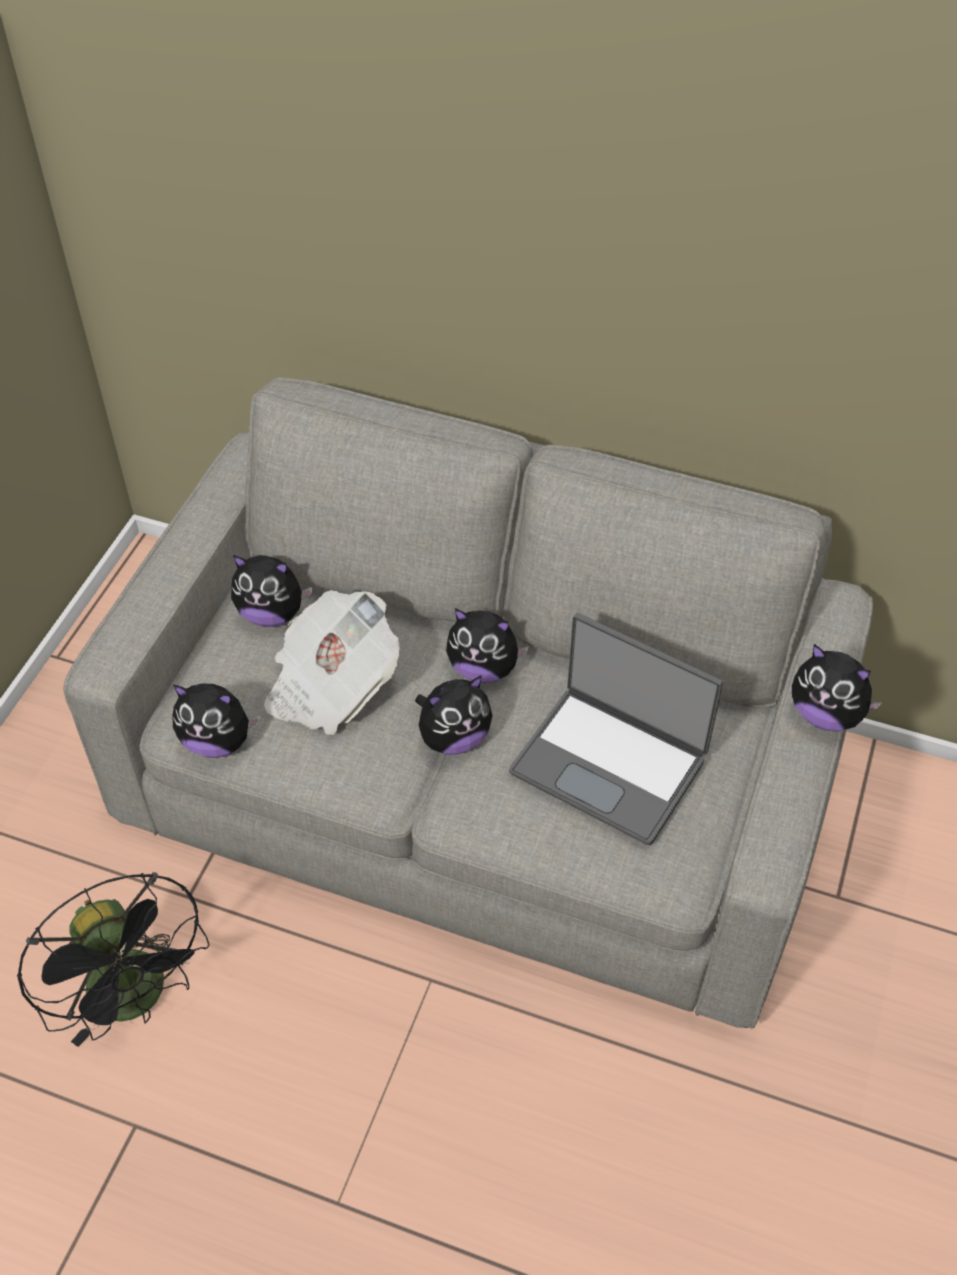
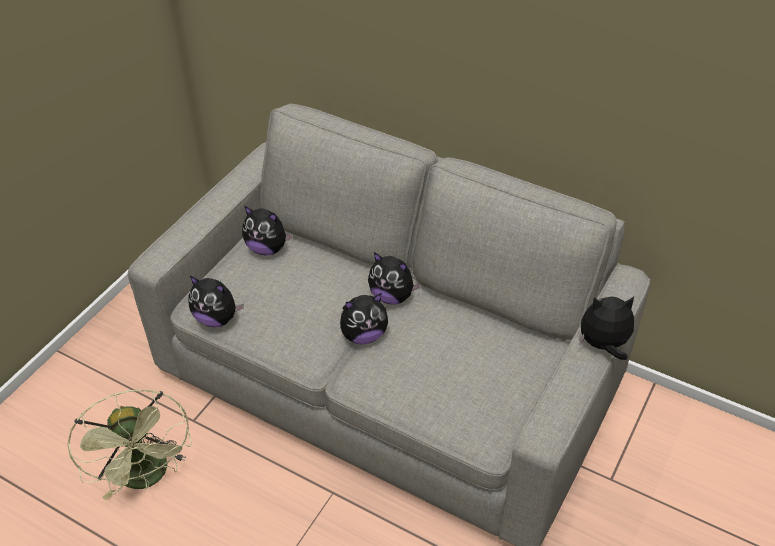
camera: 10 degrees right, 5 degrees down
black fan [17,872,210,1047] -> green fan [67,390,192,501]
newspaper [264,590,400,735] -> none
laptop [509,613,723,845] -> none
plush toy [792,644,884,731] -> plush toy turned 135 degrees clockwise [579,297,634,360]

